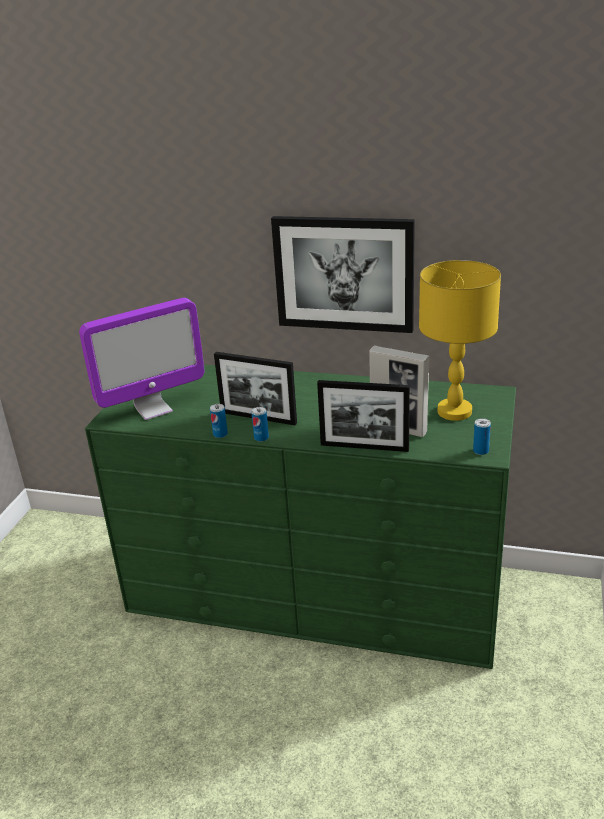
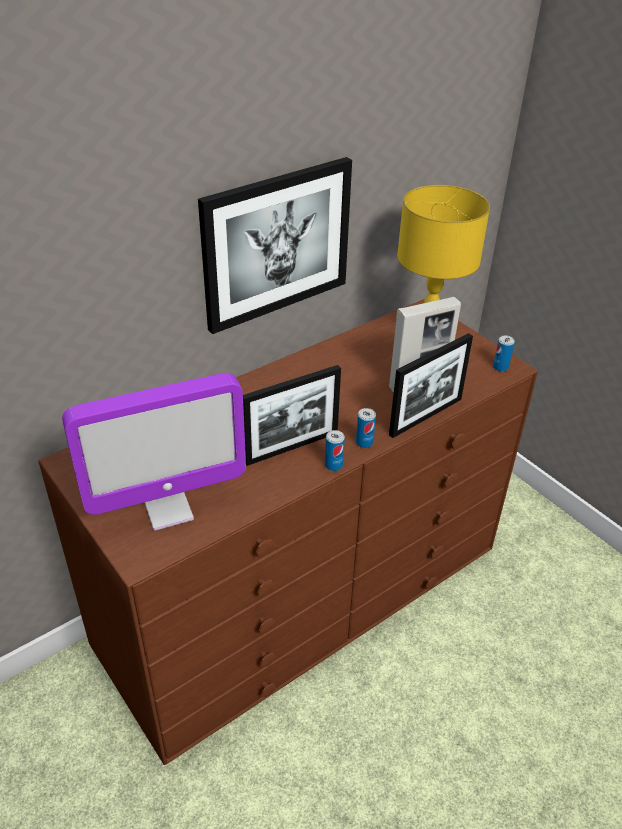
camera: 55 degrees left, 10 degrees up
monitor [79,298,205,420] -> monitor turned 60 degrees clockwise [62,373,246,531]
green dresser [85,365,516,669] -> brown dresser [38,299,538,765]
can [210,404,228,438] -> can moved to [356,408,376,448]

